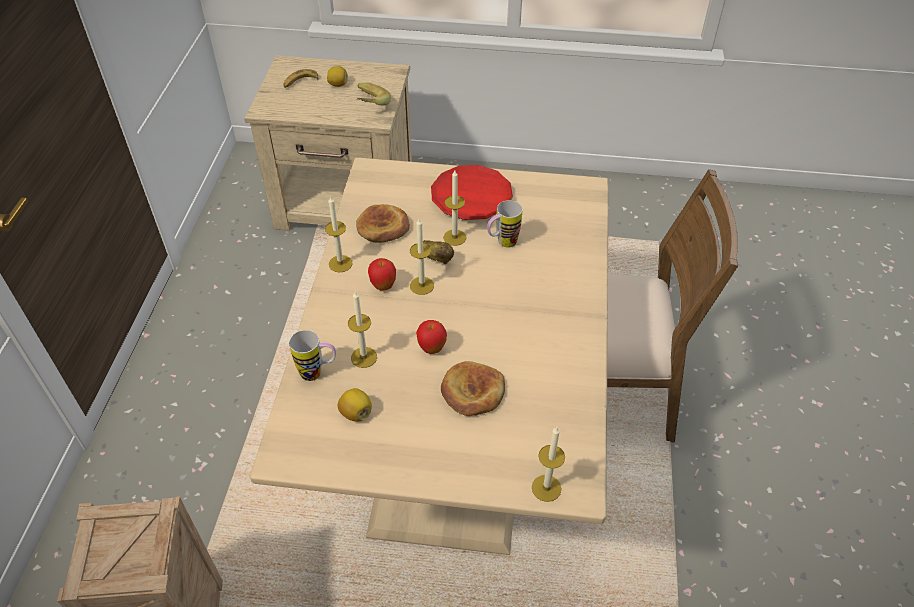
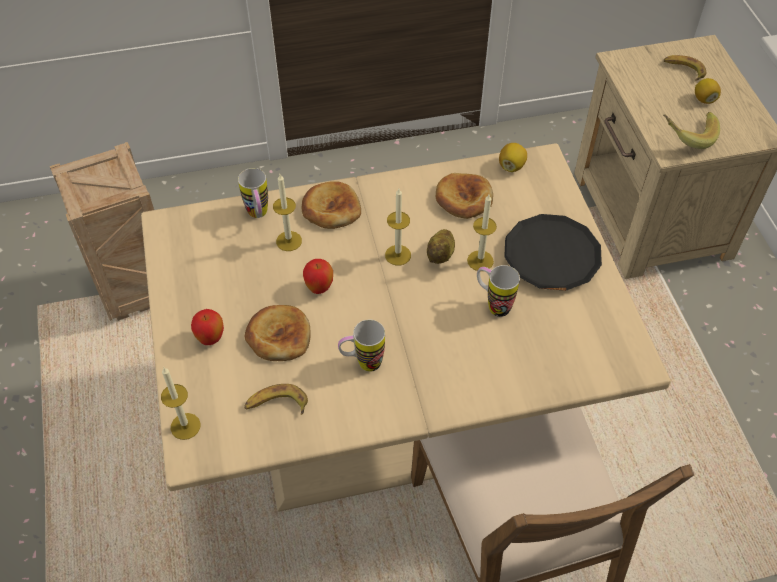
camera: 70 degrees right, 5 degrees up
candle [325,197,352,273] -> none
lemon [338,388,372,422] -> lemon moved to [499,143,527,172]
apple [368,258,396,291] -> apple moved to [191,309,224,345]
red plate [431,165,513,220] -> black plate [504,214,602,291]
none -> banana [244,384,308,415]
none -> bread [301,181,361,229]
none -> mug [338,320,385,372]

